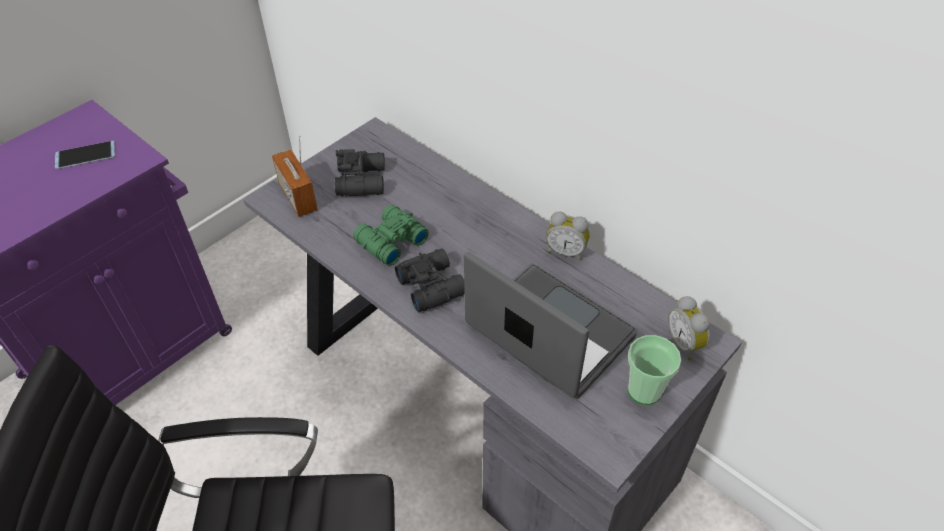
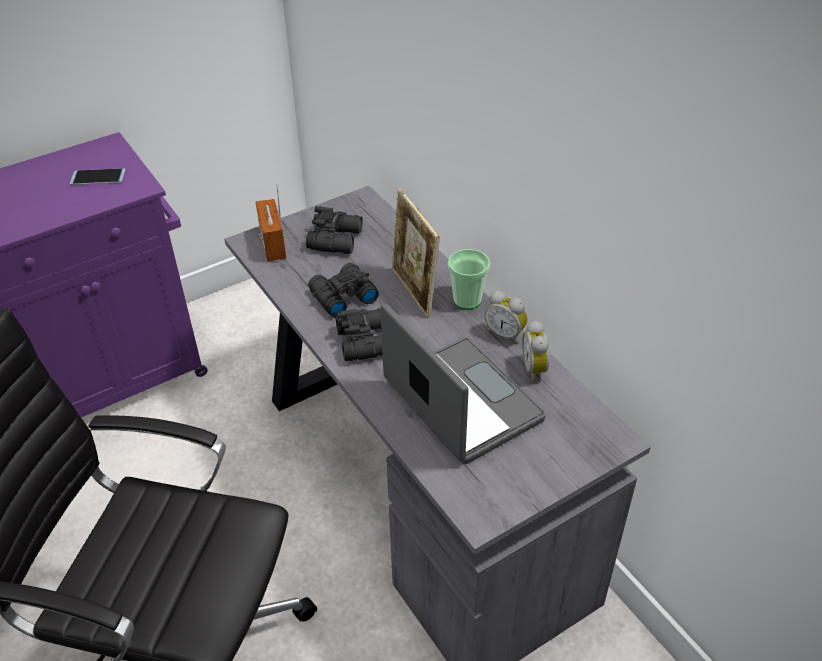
camera: 15 degrees right, 5 degrees down
green binoculars [353,205,429,266] -> black binoculars [308,263,379,317]
cup [628,335,681,405] -> cup moved to [448,249,490,310]
alarm clock [668,296,710,360] -> alarm clock moved to [522,320,550,383]
none -> picture frame [391,188,440,318]

